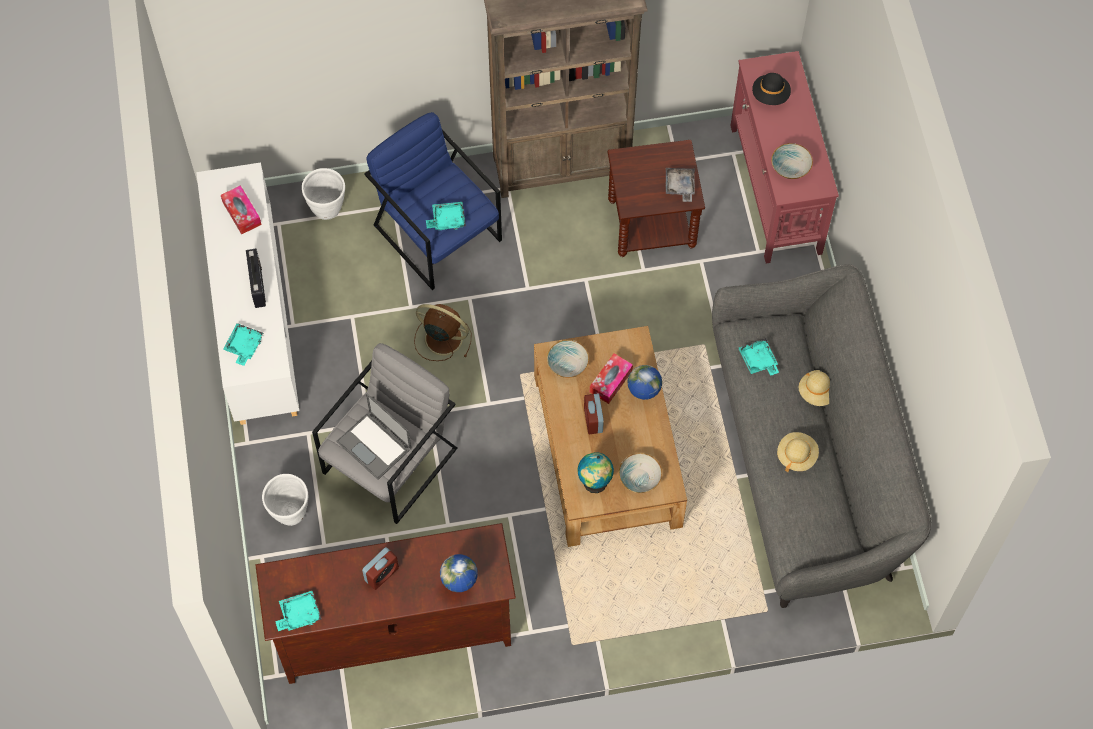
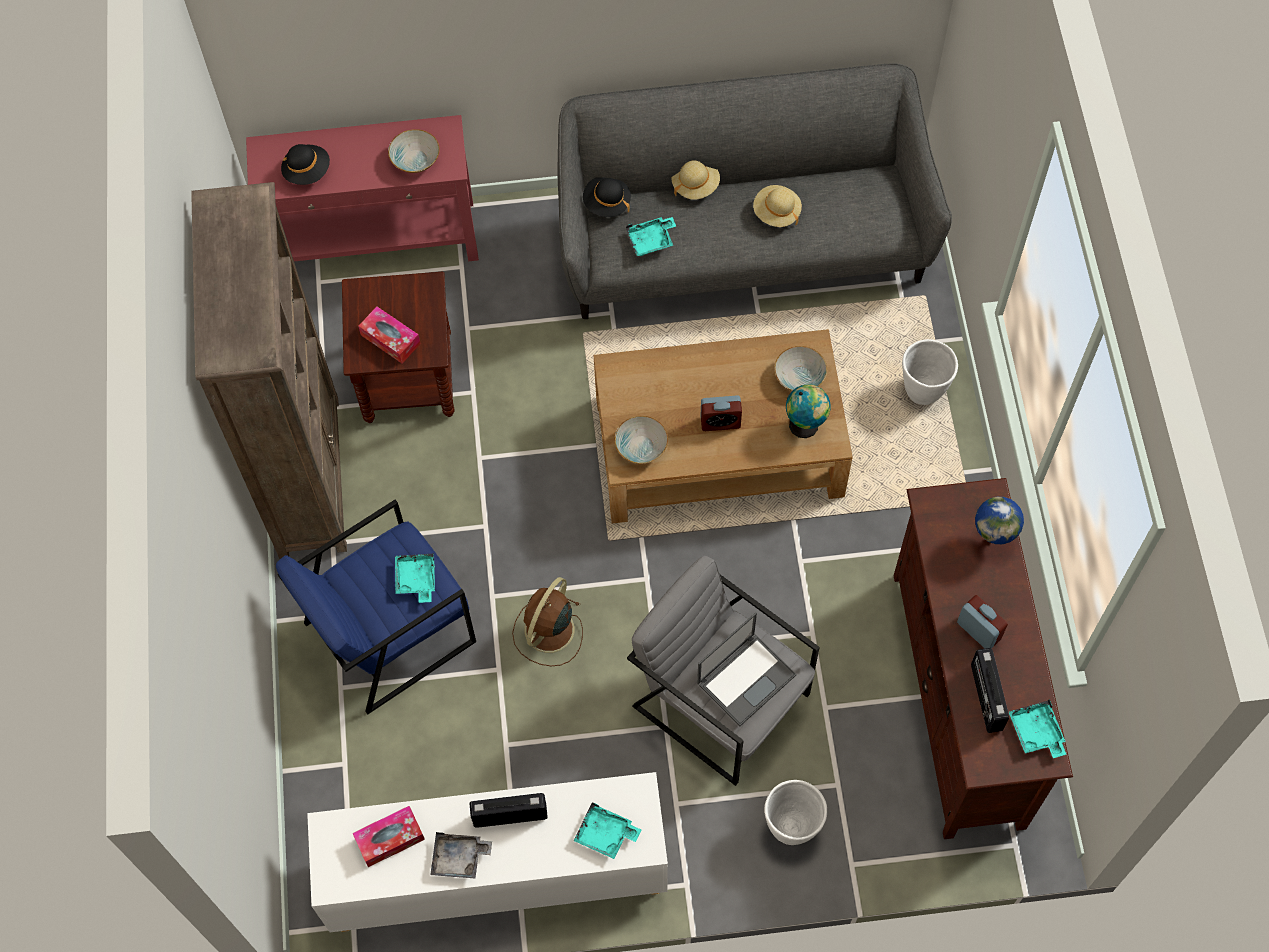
camera: 85 degrees left, 0 degrees up
white planter [302,168,345,220] -> white planter moved to [902,339,958,405]
tissue box [590,354,633,404] -> tissue box moved to [358,307,421,364]
globe [627,365,662,400] -> none
grey tray [666,168,695,202] -> grey tray moved to [430,832,492,878]
none -> black hat [583,177,631,217]
none -> radio [971,648,1009,733]

